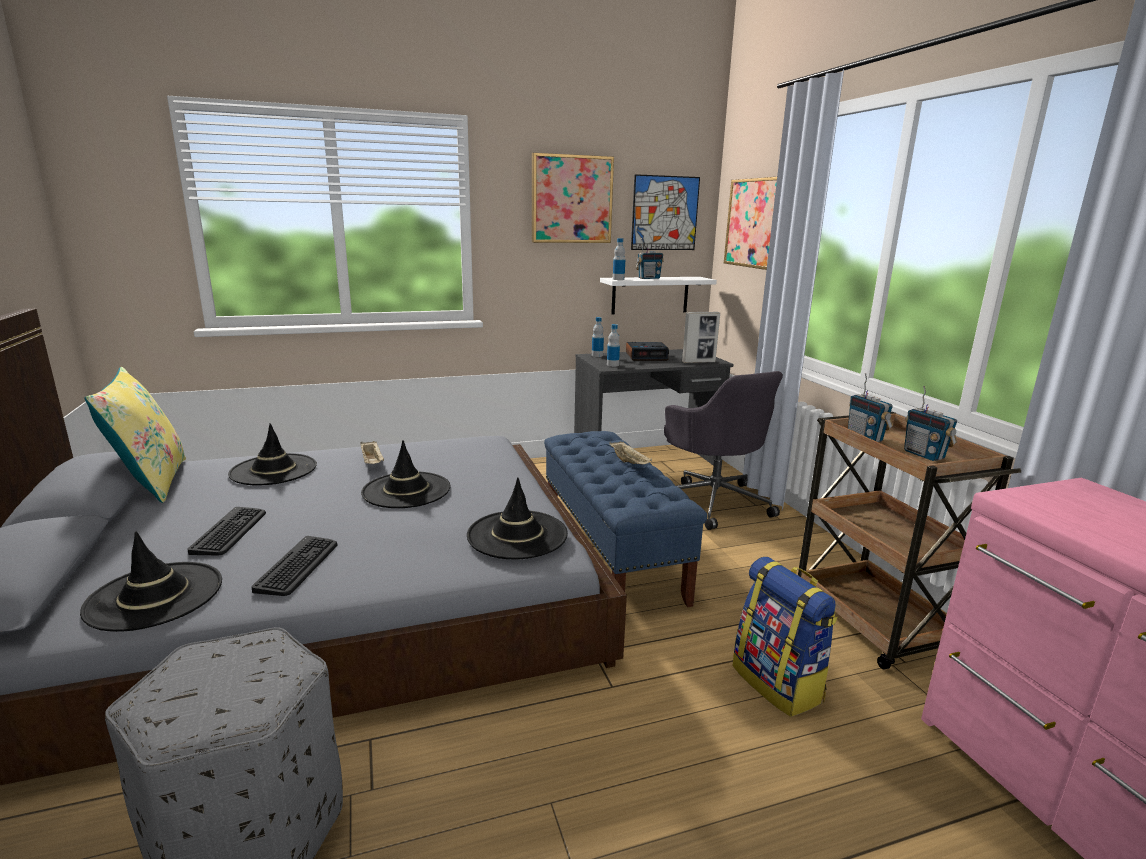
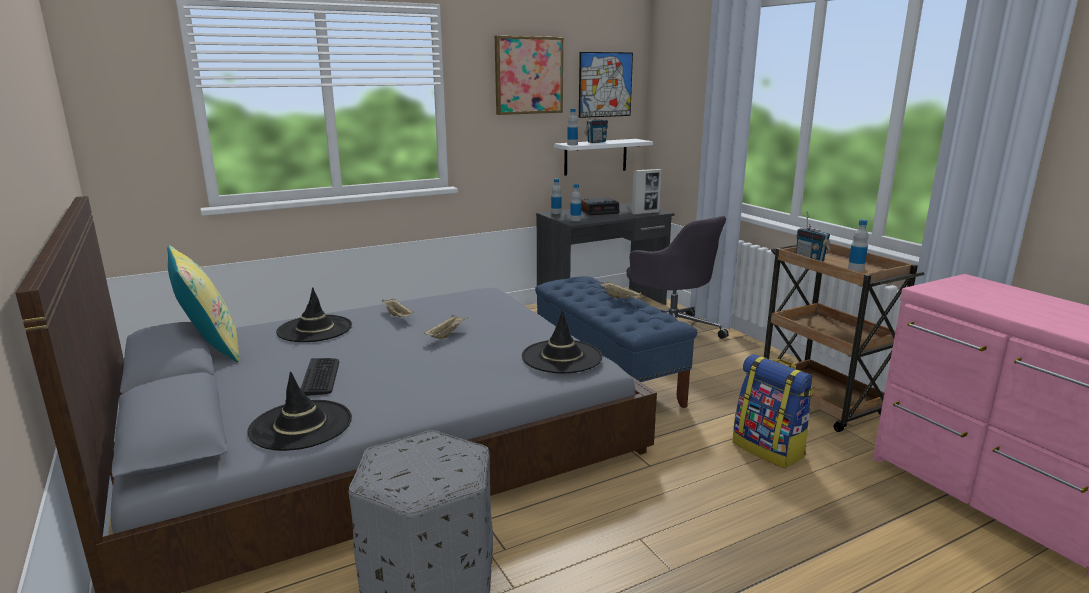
camera: 10 degrees left, 0 degrees up
keyboard [251,536,338,596] -> none
black hat [361,440,450,508] -> beige tray [424,314,468,339]
picture [724,177,777,270] -> none
radio [904,386,957,461] -> bottle [848,220,869,272]

